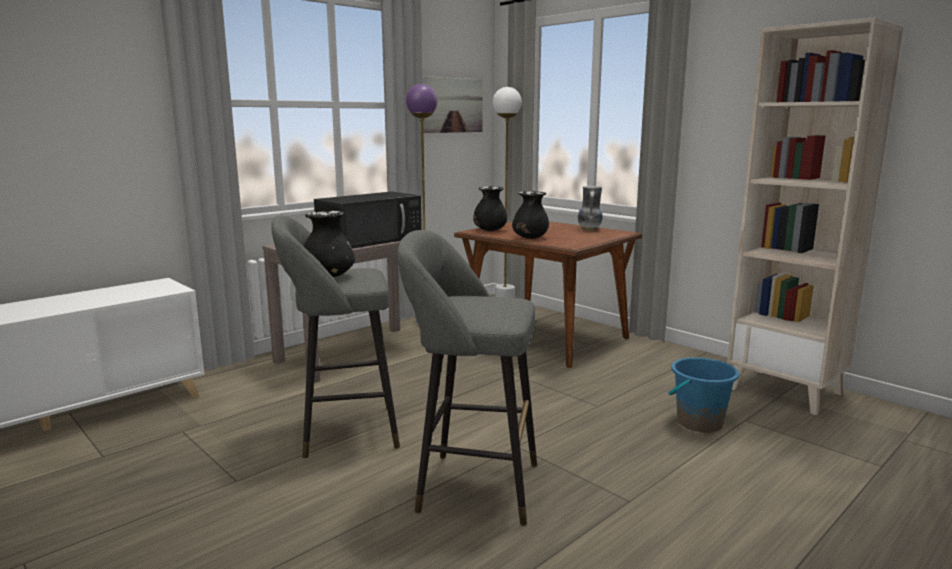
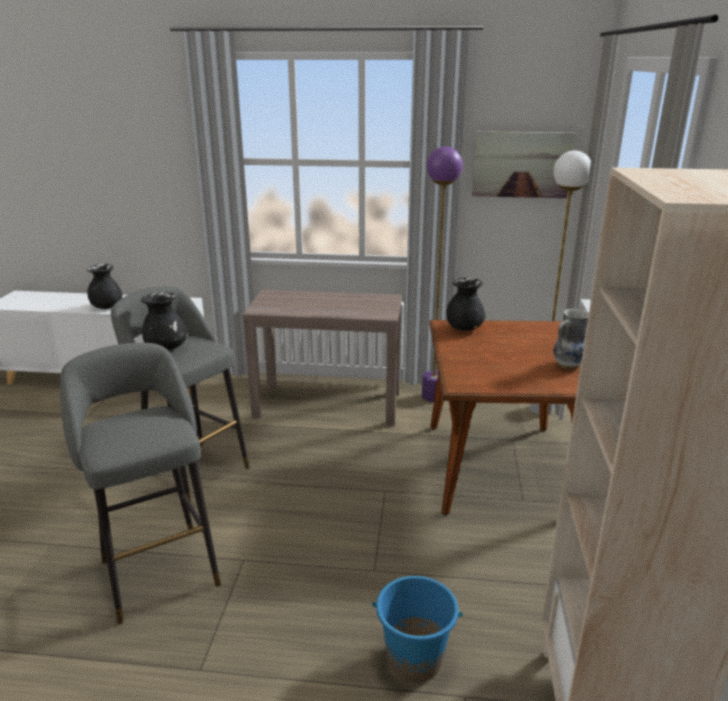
camera: 50 degrees right, 10 degrees up
black microwave [314,192,422,249] -> none
black vase [512,191,549,239] -> black vase moved to [87,264,122,309]

